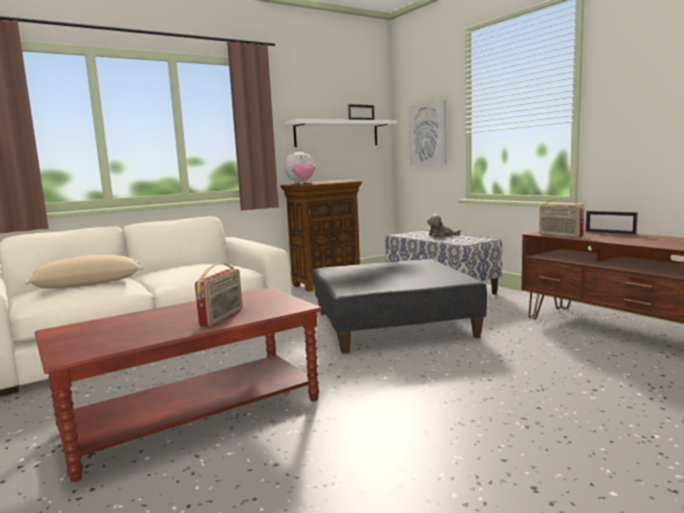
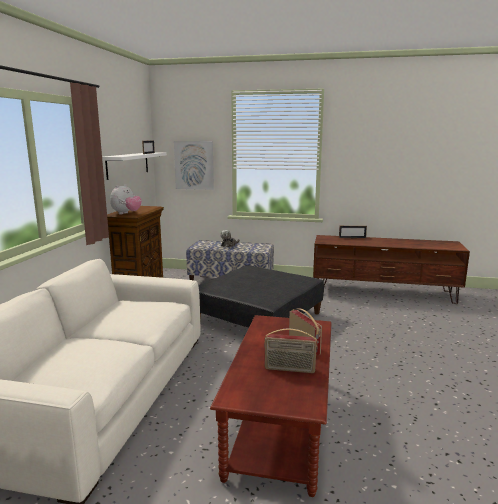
camera: 45 degrees left, 5 degrees up
beige pillow [24,255,143,288] -> none
radio [539,199,584,238] -> radio moved to [264,329,317,373]

